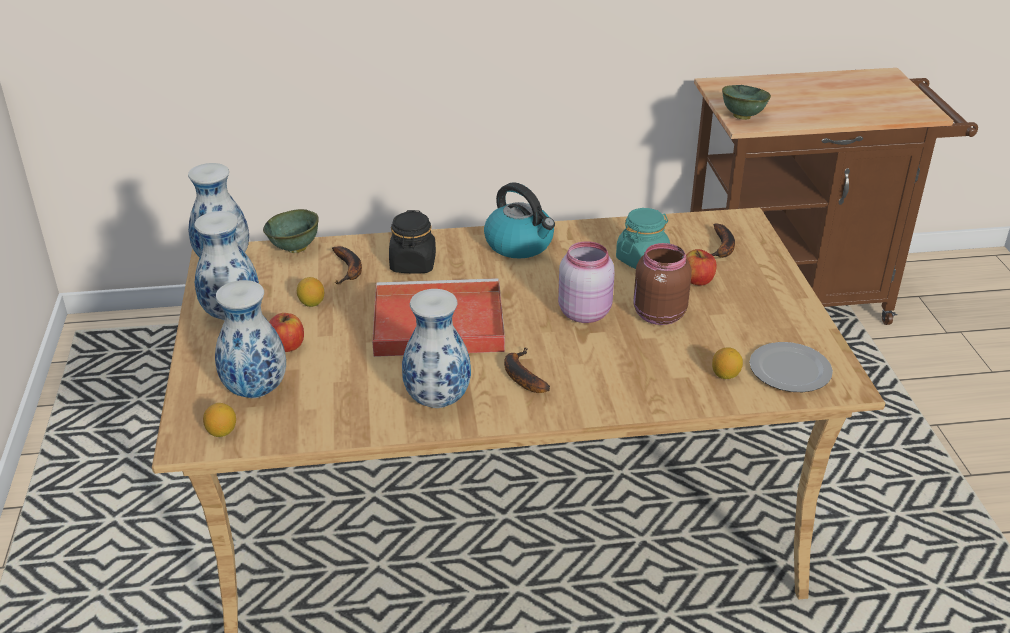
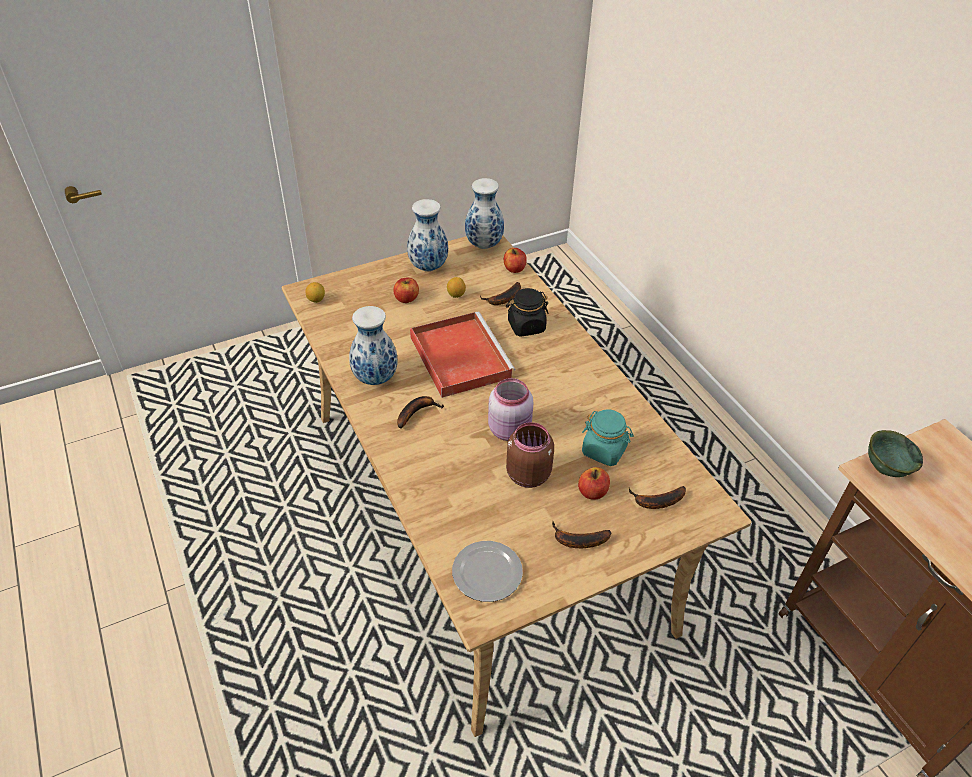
camera: 70 degrees right, 10 degrees up
vase [215,280,286,398] -> none
green bowl [263,209,319,253] -> apple [504,248,527,273]
kettle [484,182,555,259] -> none
lemon [712,347,743,379] -> none
none -> banana [552,522,611,548]

